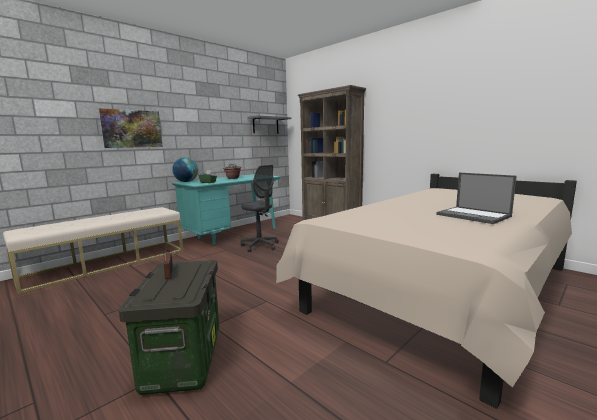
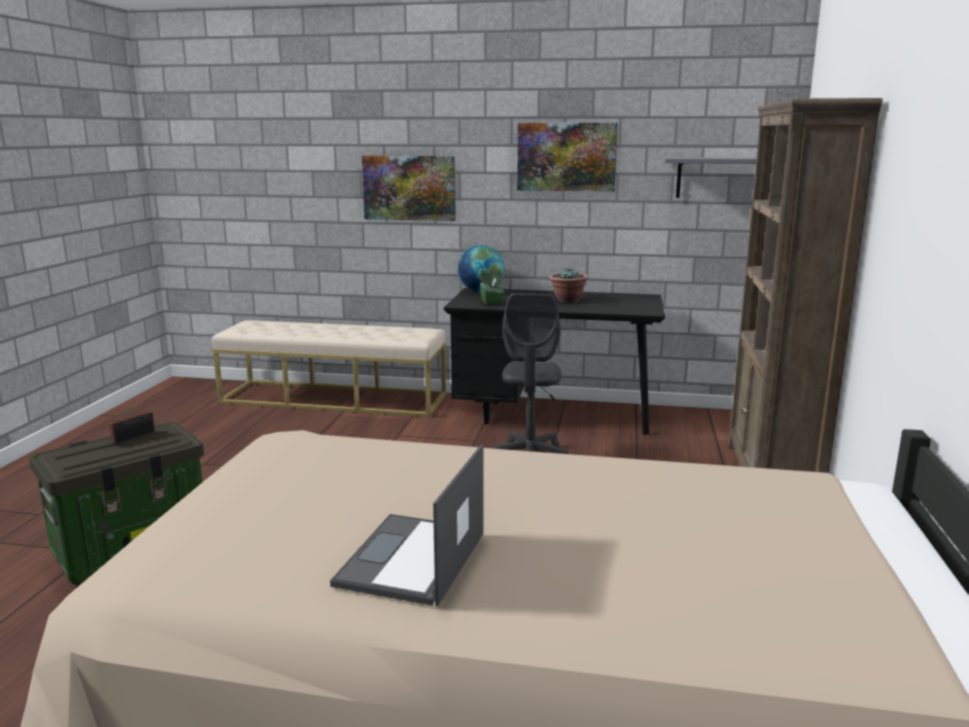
camera: 55 degrees right, 5 degrees up
turquoise desk [172,174,281,245] -> black desk [444,288,665,434]
none -> picture [517,123,618,191]

